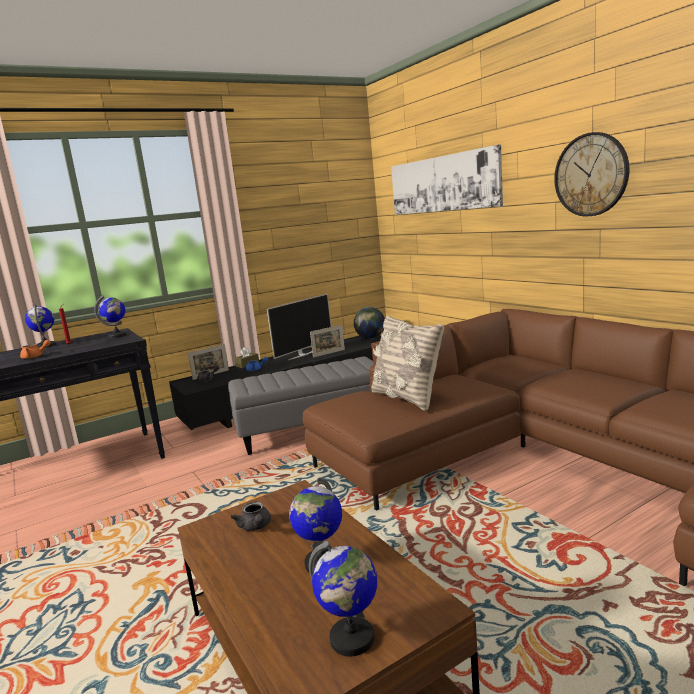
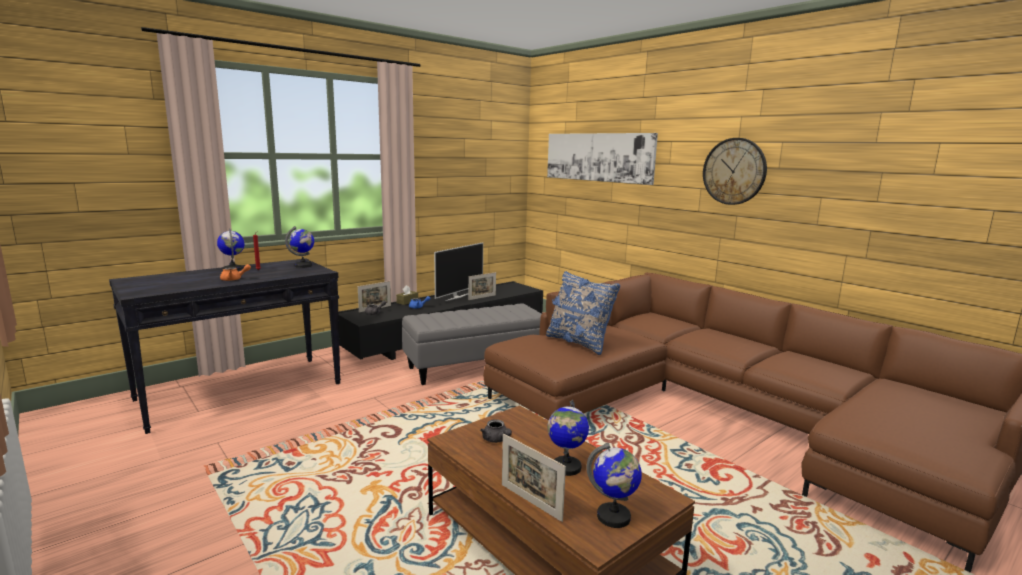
camera: 10 degrees left, 0 degrees up
globe [354,307,385,339] -> none
beige pillow [371,316,444,411] -> blue pillow [546,271,620,355]
none -> picture frame [502,434,566,522]

